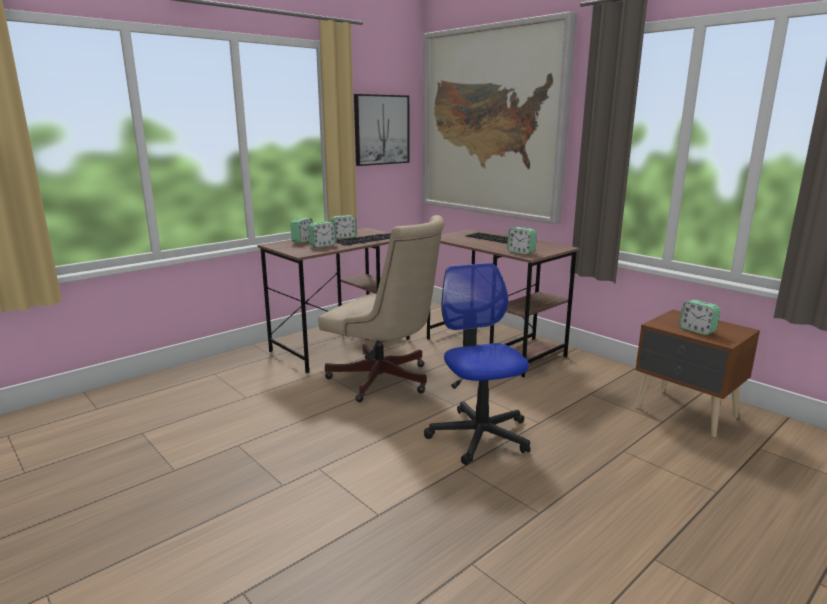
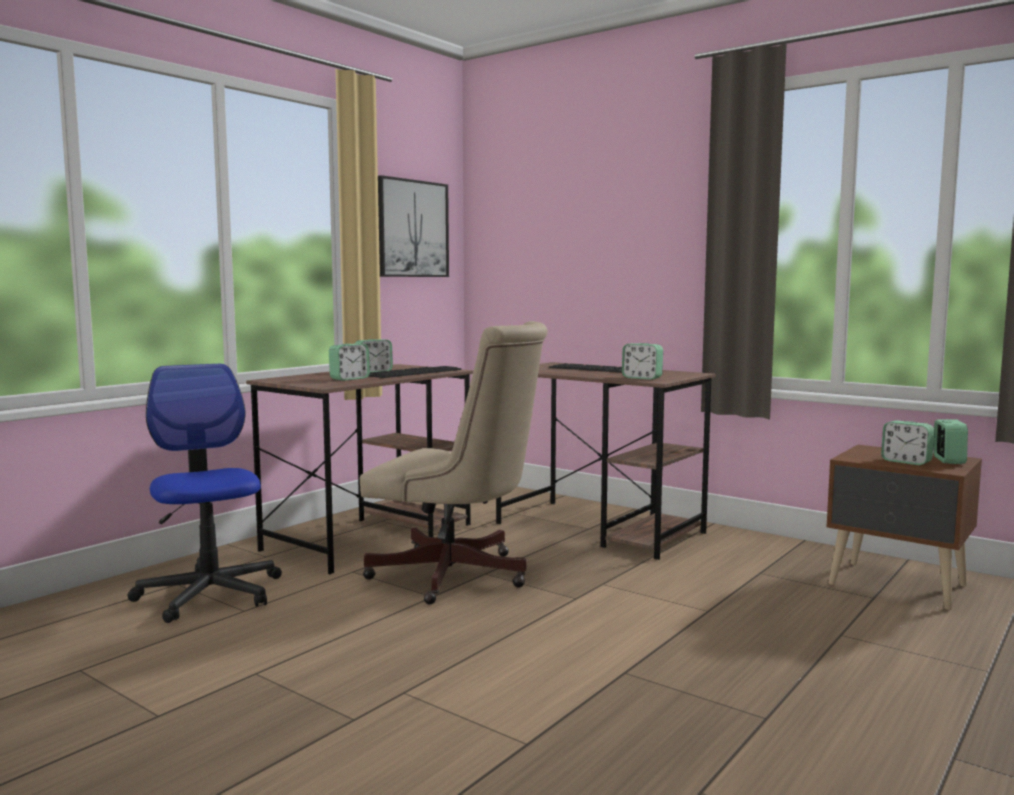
camera: 10 degrees left, 10 degrees down
alarm clock [290,218,313,243] -> alarm clock moved to [933,419,968,464]
picture [423,11,577,224] -> none
office chair [424,263,530,465] -> office chair moved to [128,364,282,623]

